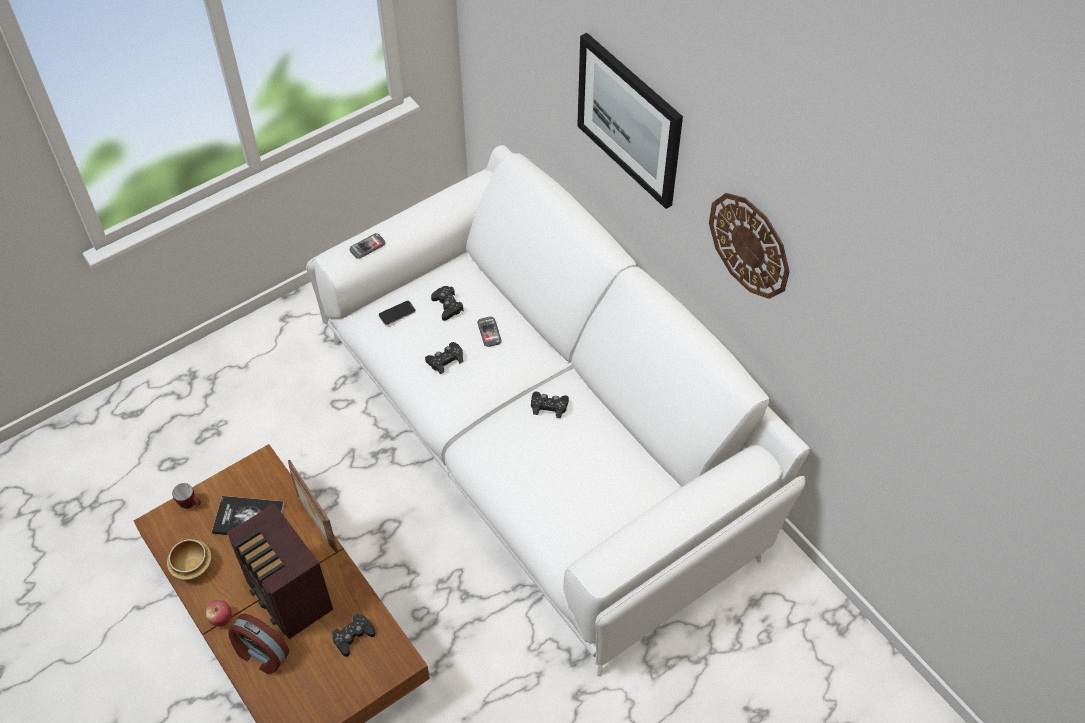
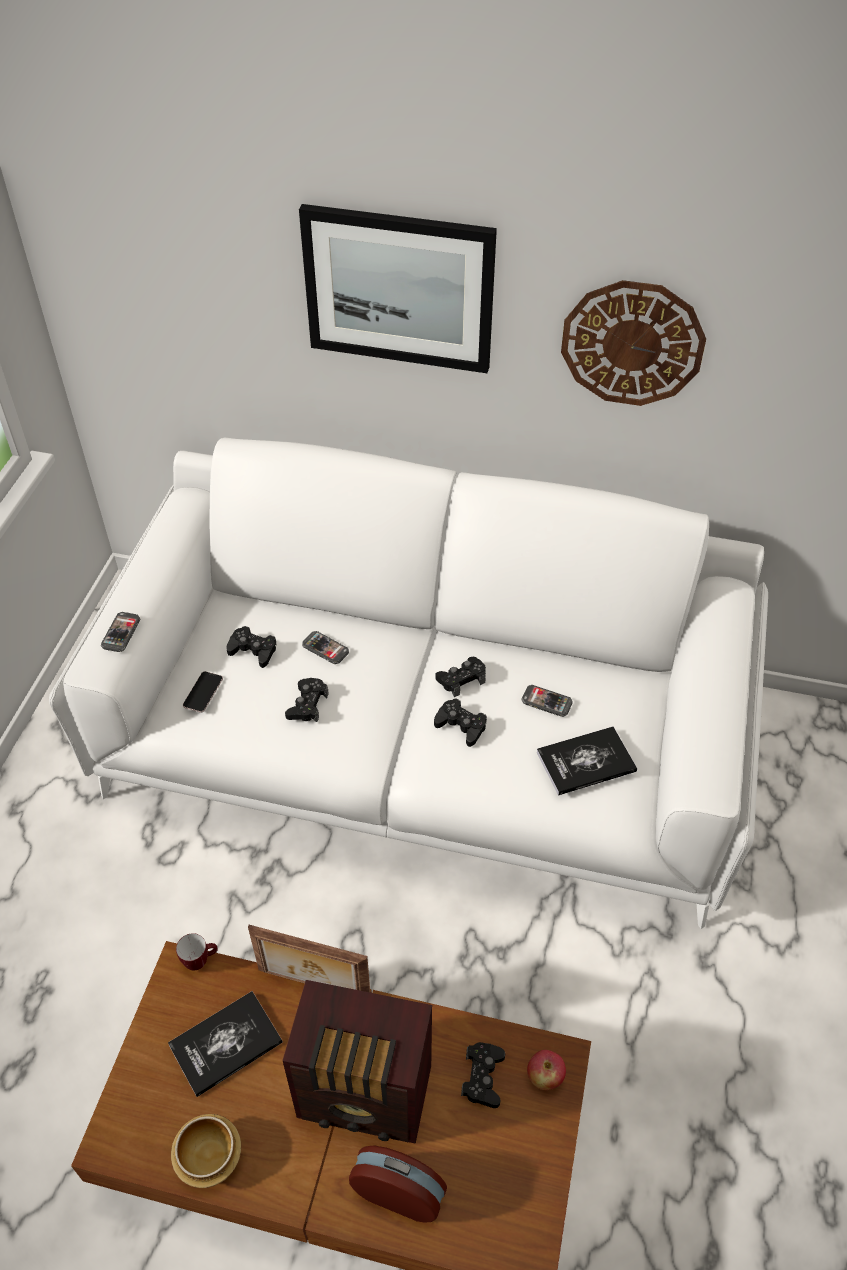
camera: 40 degrees left, 5 degrees down
mug [172,483,201,509] -> mug moved to [176,933,218,970]
apple [206,600,232,627] -> apple moved to [527,1050,566,1090]
alarm clock [228,613,289,674] -> alarm clock turned 150 degrees counterclockwise [349,1145,447,1222]
none -> black game controller [434,699,487,747]
none -> phone [522,685,573,717]
none -> book [536,726,637,795]

